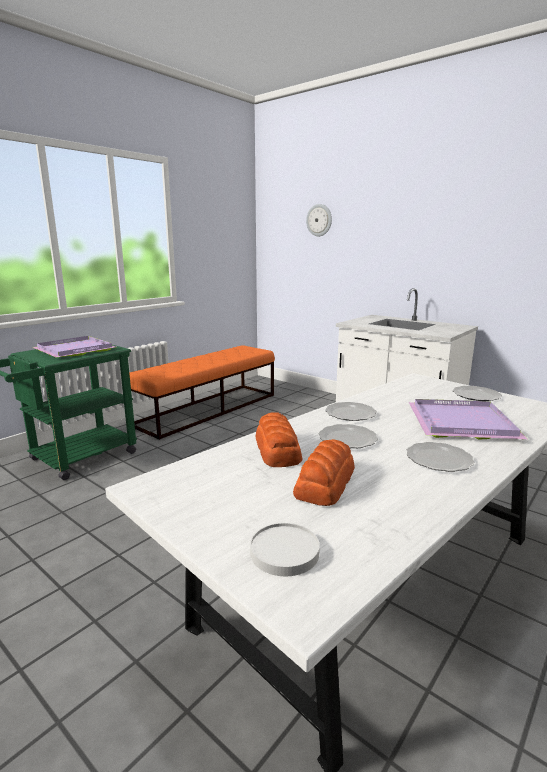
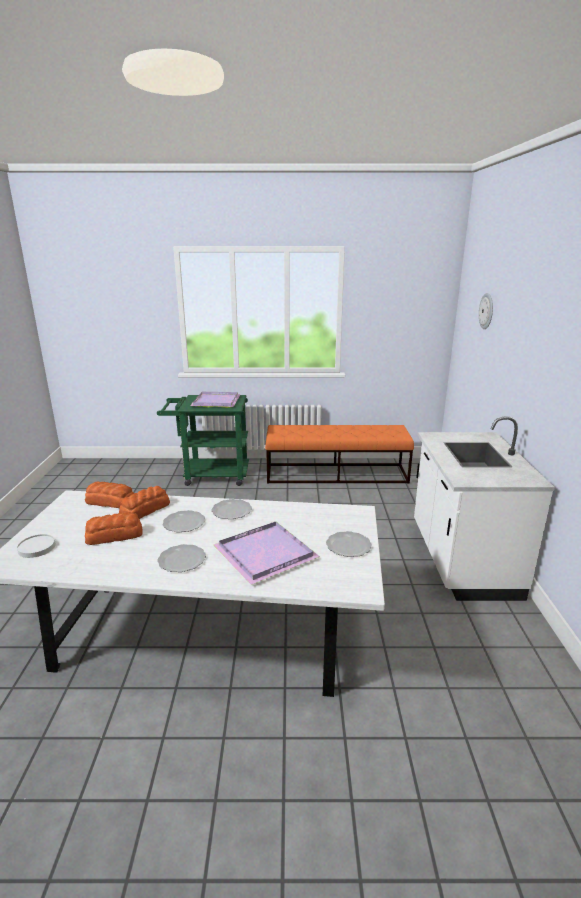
camera: 50 degrees right, 5 degrees up
none -> bread [85,482,134,508]

